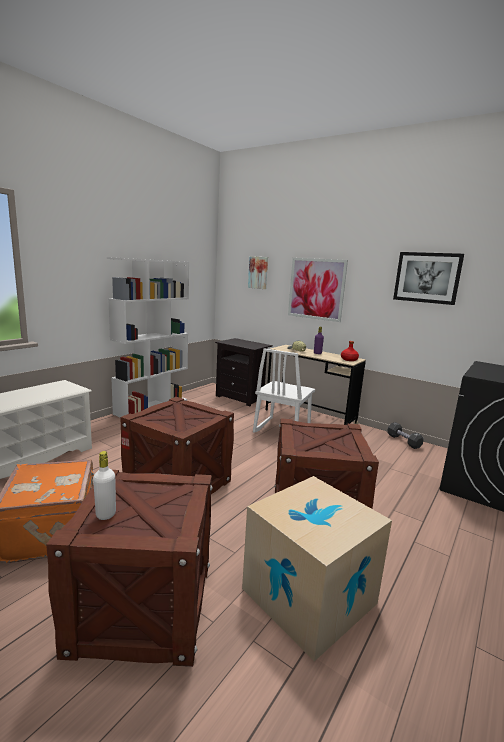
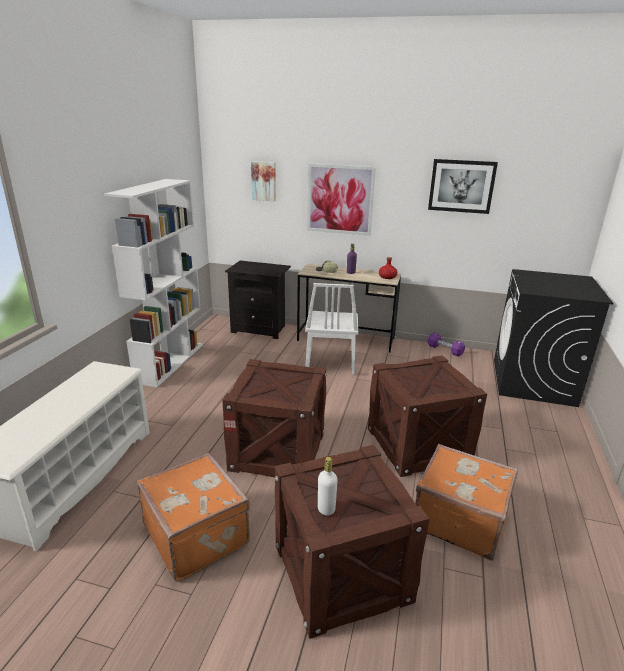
camera: 20 degrees left, 10 degrees up
cardboard box [242,476,392,661] -> orange suitcase [415,444,518,561]
black dumbbell [387,422,424,449] -> purple dumbbell [428,333,465,357]

